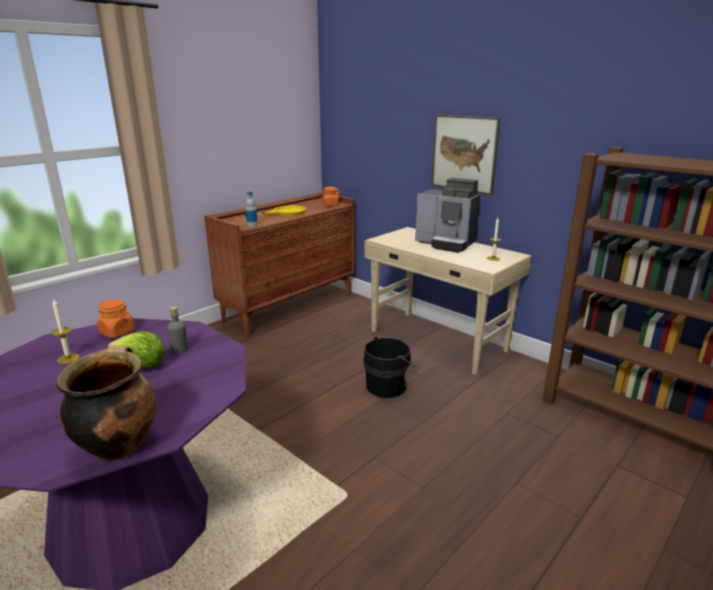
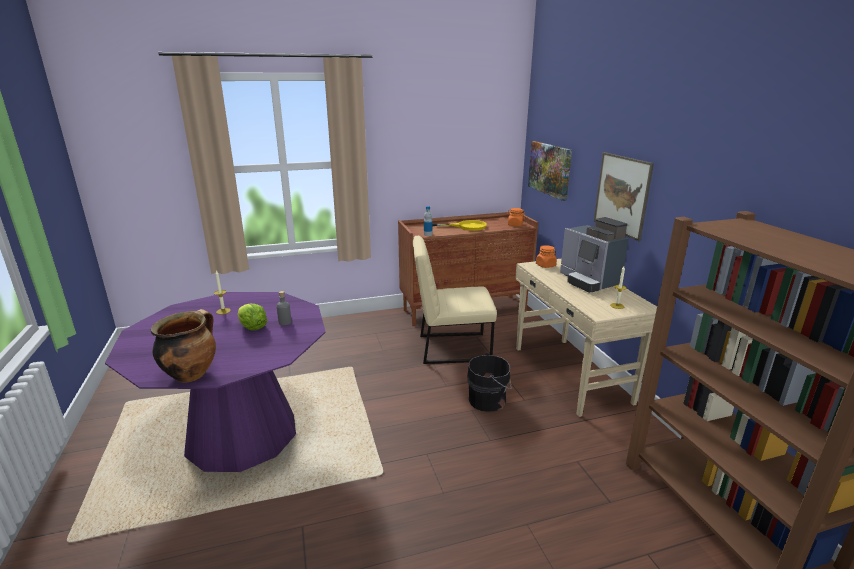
camera: 30 degrees right, 0 degrees up
orange jar [97,299,135,338] -> orange jar moved to [536,245,557,268]
none -> beige chair [413,236,497,364]
none -> picture [528,141,572,201]

